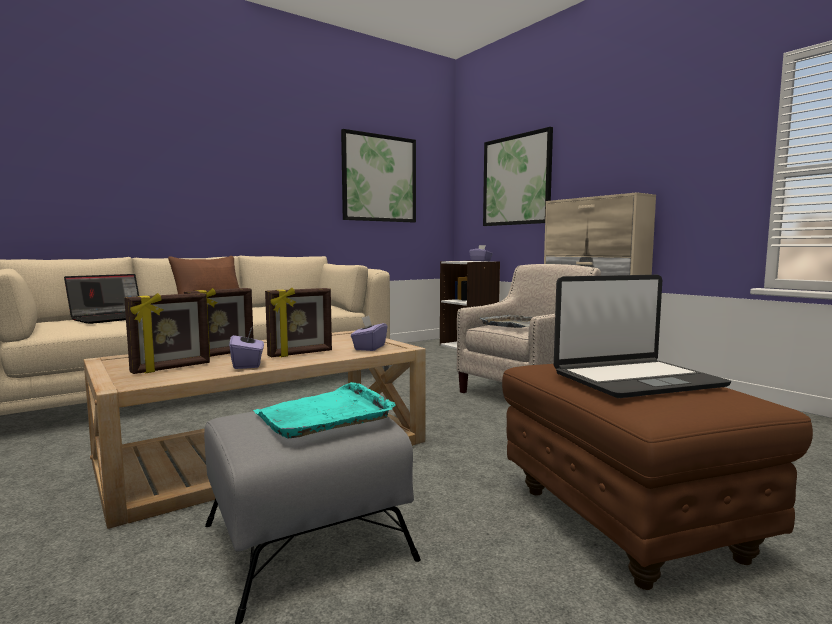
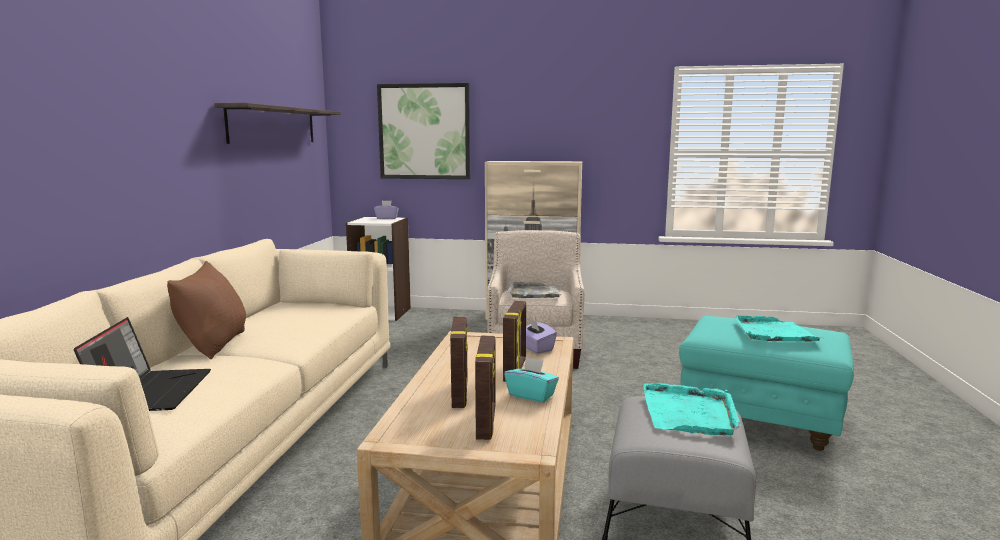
camera: 45 degrees left, 5 degrees up
purple tissue box [229,327,264,369] -> turquoise tissue box [504,357,559,403]
picture [341,129,416,222] -> shelf [214,103,341,144]
brown ottoman [502,364,813,590] -> turquoise ottoman [679,316,854,451]
laptop [554,275,731,398] -> turquoise tray [735,315,821,342]

